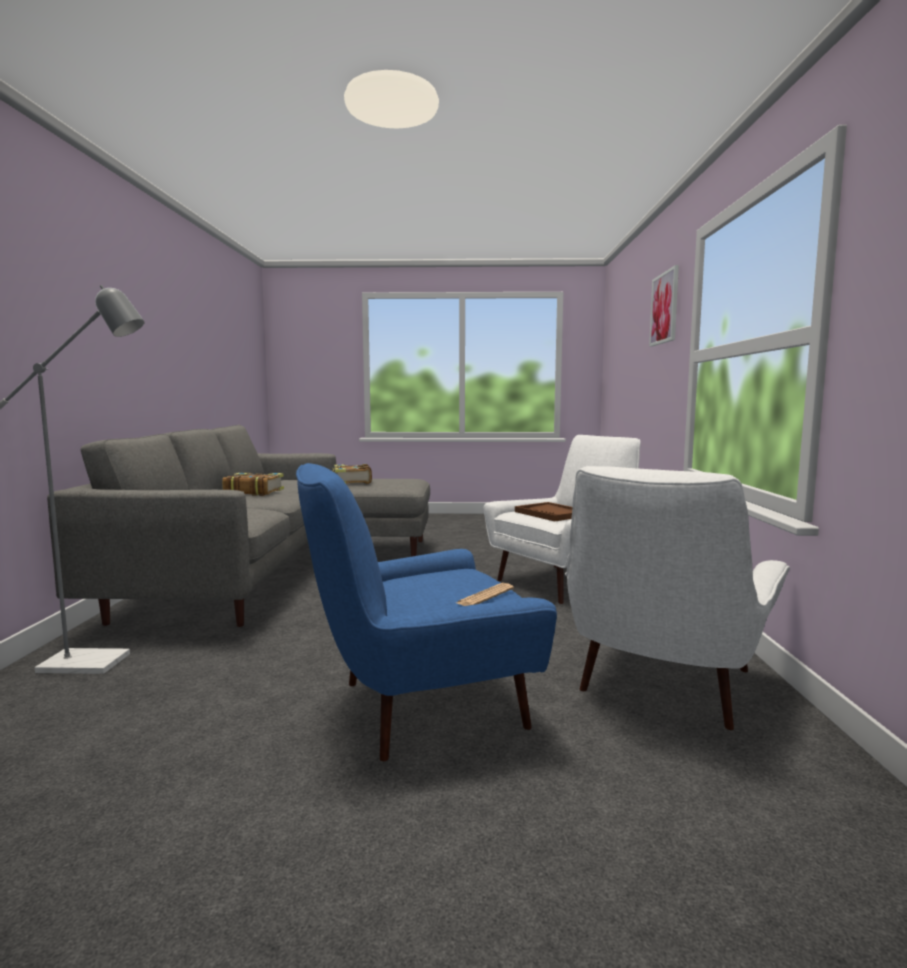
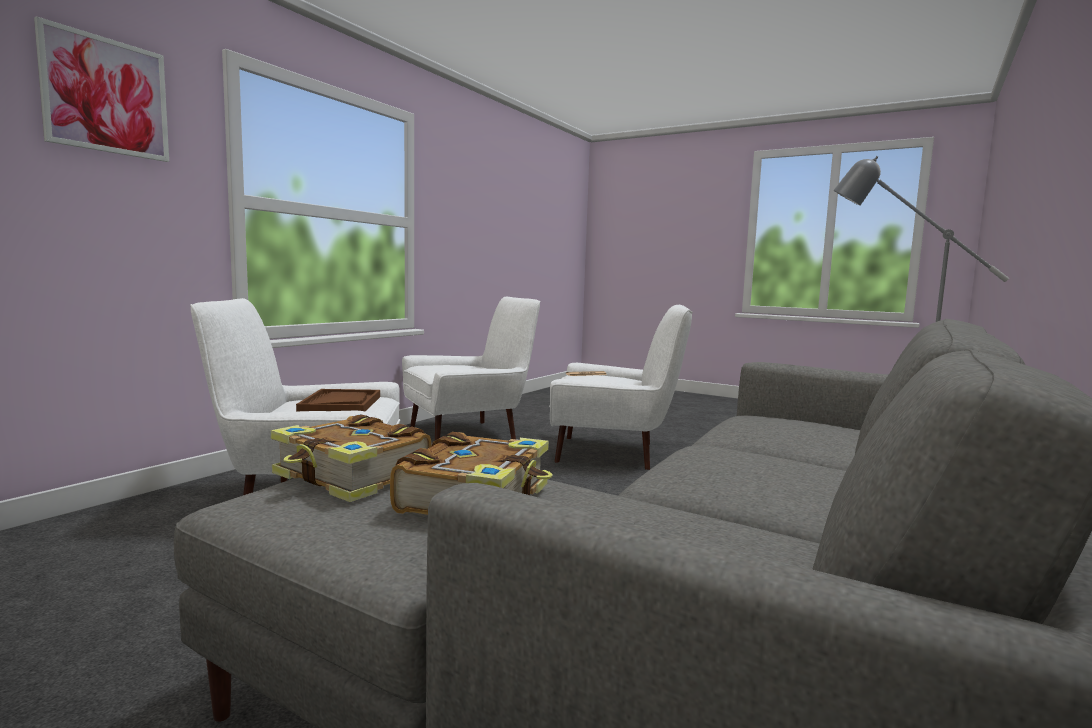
camera: 150 degrees left, 0 degrees up
book [222,473,284,496] -> book moved to [271,414,432,502]
blue armchair [296,463,557,761] -> white armchair [549,305,693,470]

